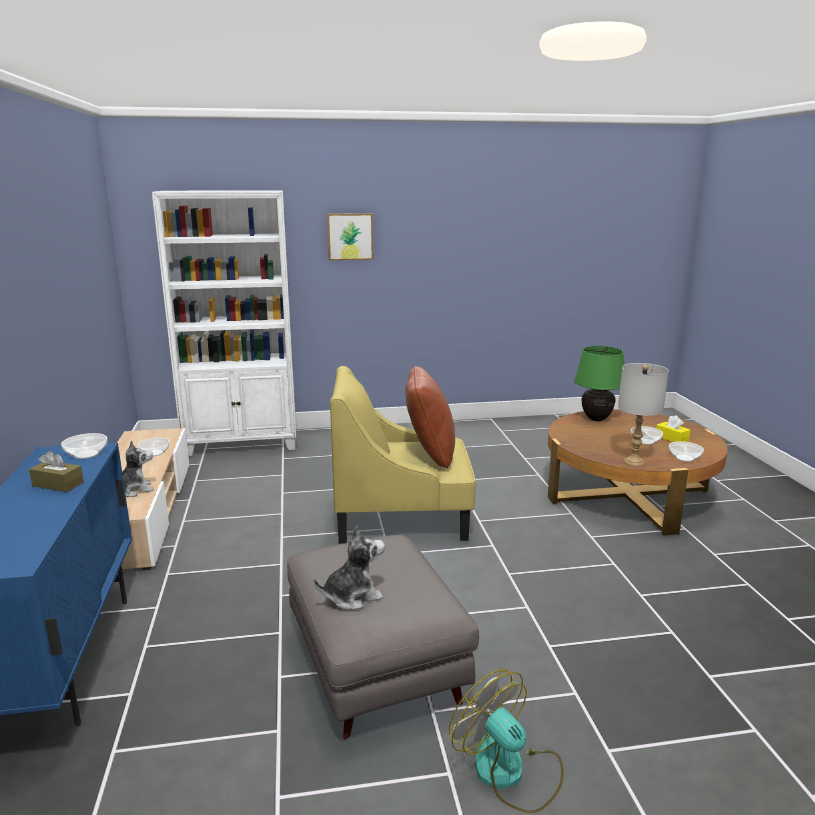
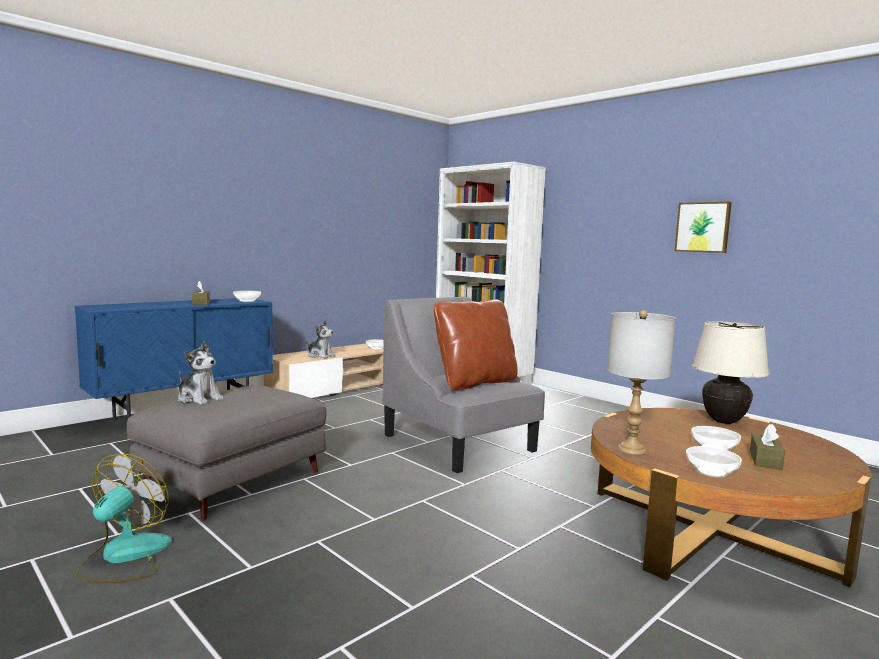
camera: 55 degrees right, 10 degrees down
picture [327,213,373,260] -> picture moved to [675,202,732,253]
yellow armchair [330,366,476,544] -> grey armchair [382,297,545,473]
green table lamp [574,346,624,421] -> beige table lamp [692,321,770,424]
yellow tissue box [656,415,690,442] -> brown tissue box [750,424,785,470]

